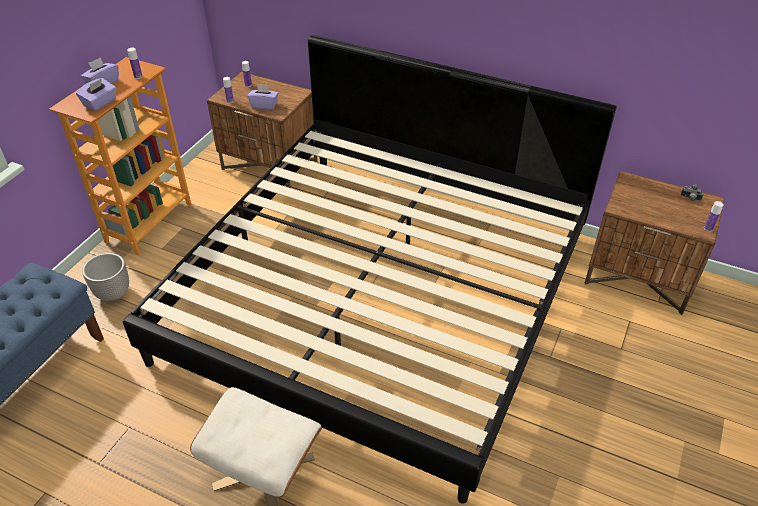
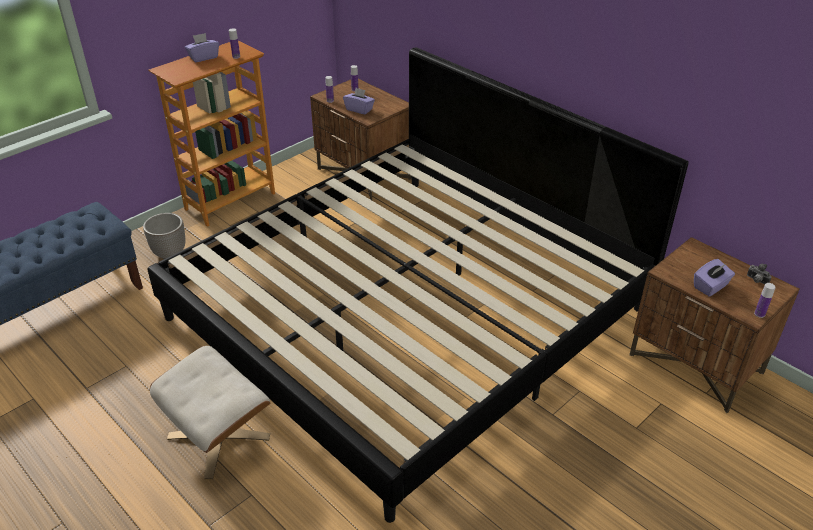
camera: 20 degrees right, 5 degrees down
purple tissue box [76,78,116,111] -> purple tissue box moved to [694,259,735,296]

